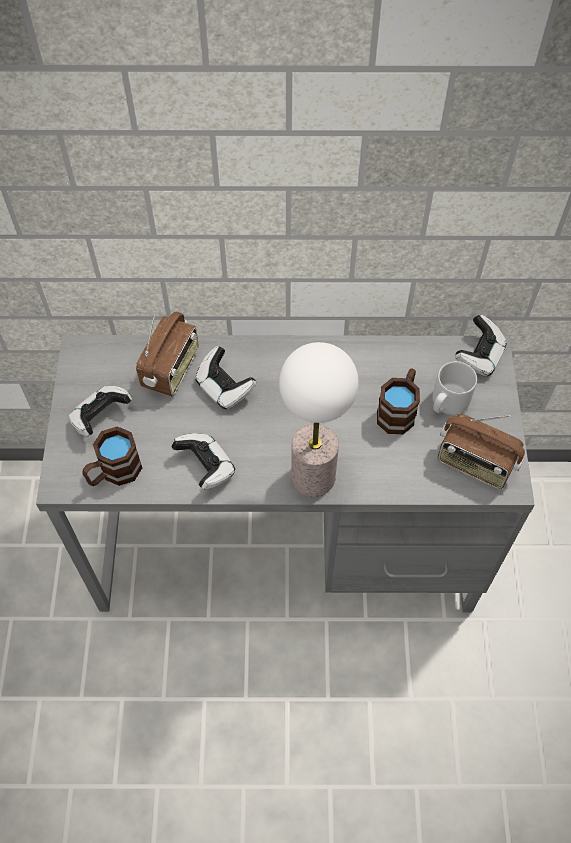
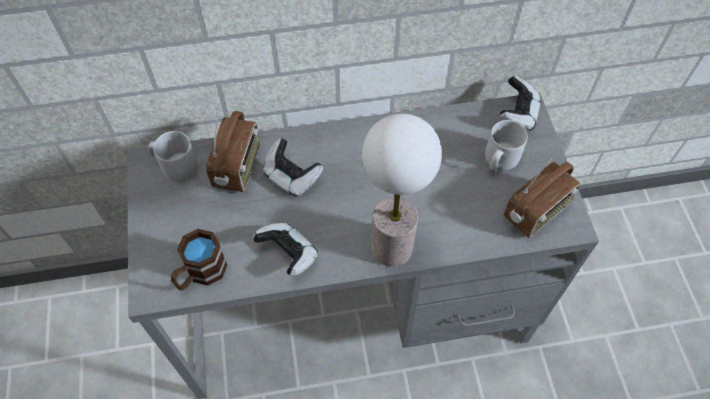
camera: 10 degrees left, 0 degrees up
game controller [69,386,132,437] -> none
brown mug [377,368,420,434] -> none
radio [438,414,525,489] -> radio turned 60 degrees counterclockwise [503,153,580,238]
none -> grey mug [148,131,198,182]

